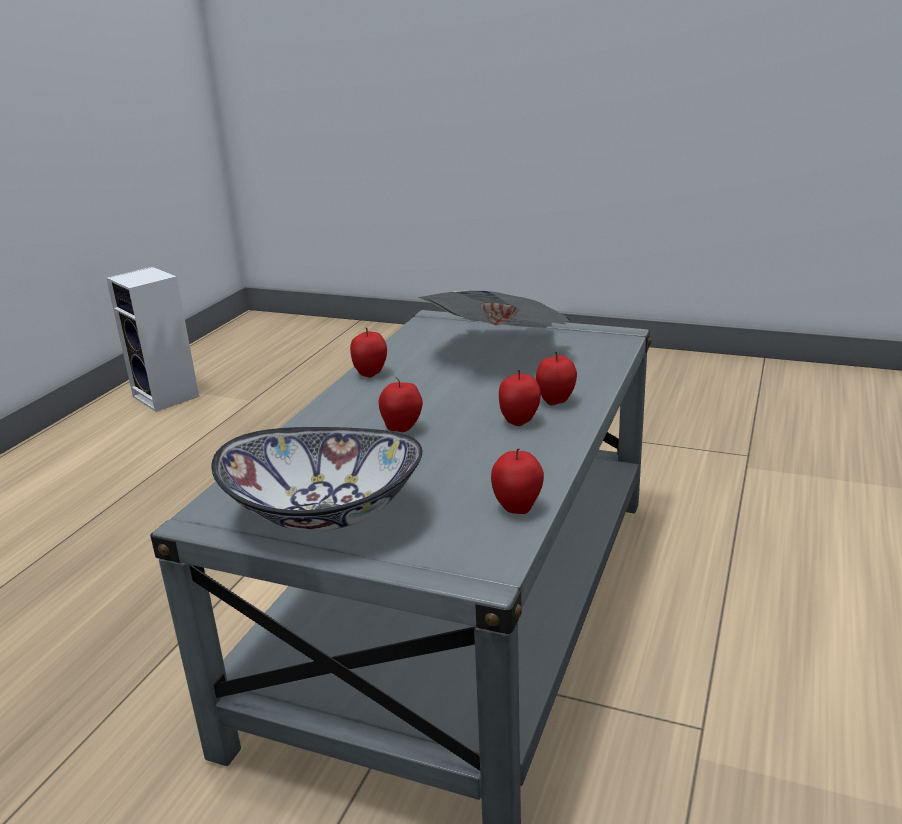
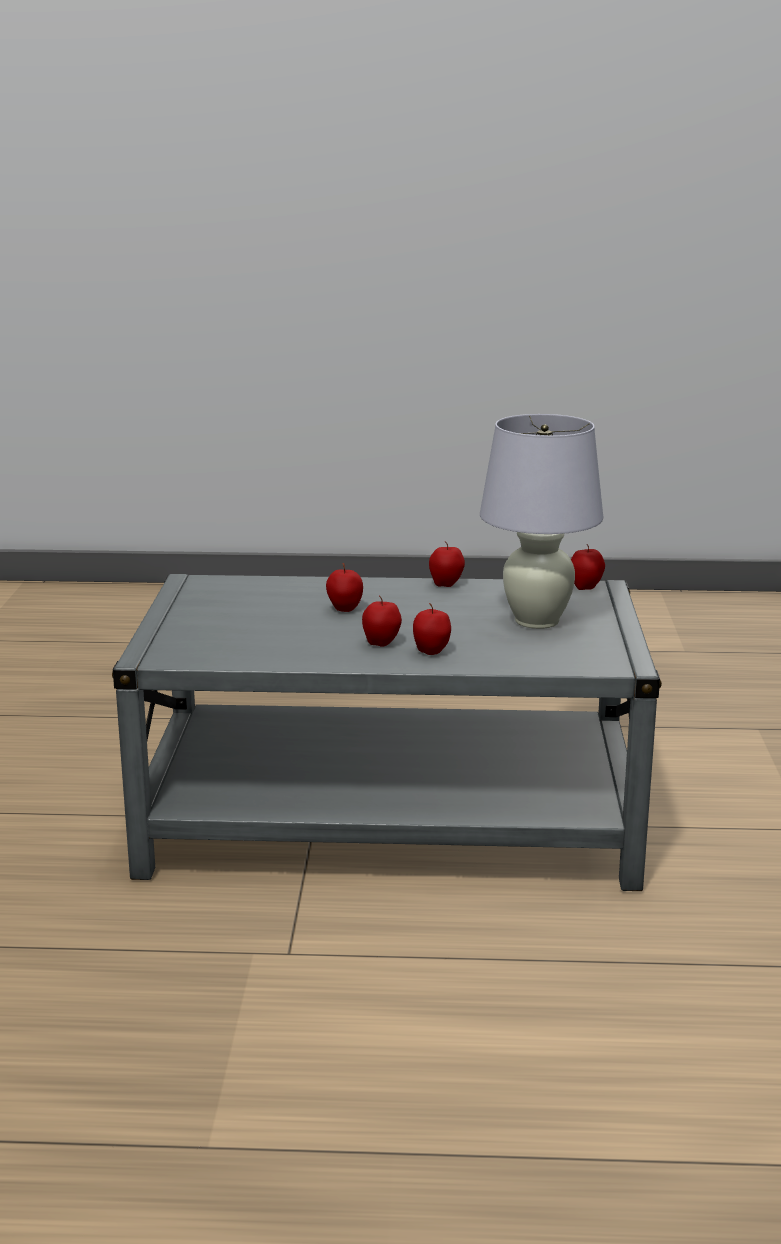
camera: 70 degrees right, 5 degrees down
speaker [106,267,199,412] -> none
bowl [211,427,422,531] -> none
newspaper [418,291,570,328] -> white table lamp [480,414,603,629]
apple [491,449,544,514] -> apple moved to [571,544,605,590]

